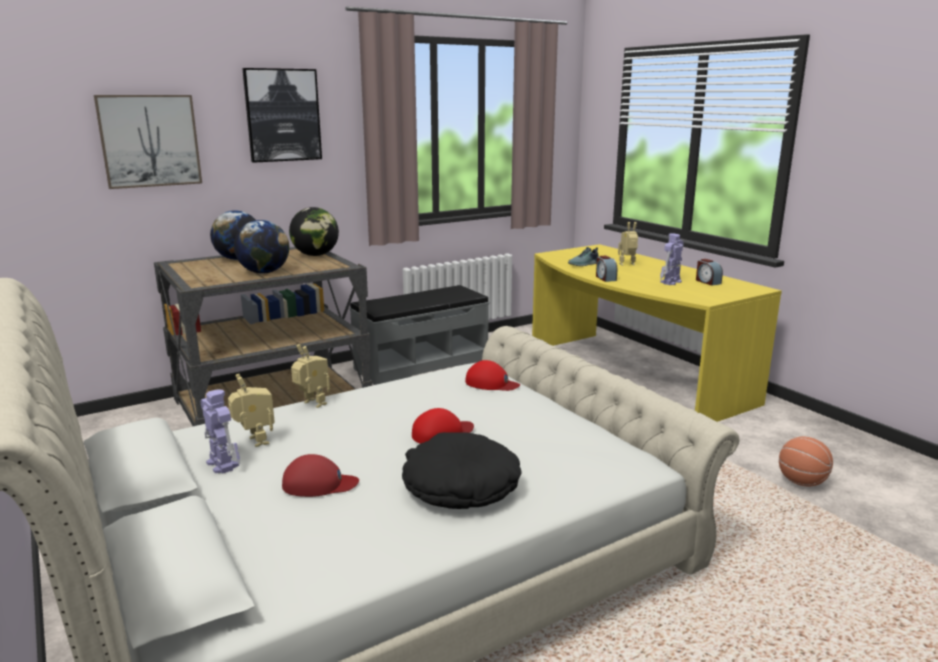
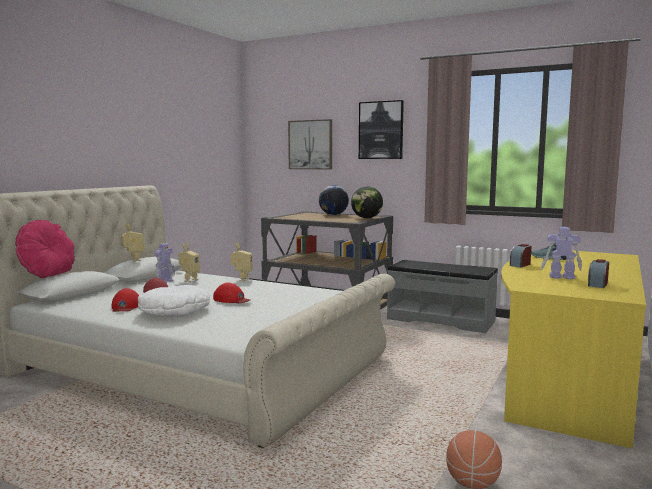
camera: 60 degrees right, 10 degrees down
globe [234,220,289,274] -> none
black pillow [402,432,522,509] -> white pillow [138,285,210,317]
red cap [465,360,520,391] -> red cap moved to [111,288,139,312]
toy robot [618,222,638,265] -> toy robot moved to [121,223,144,262]
none -> pink pillow [15,220,75,278]

